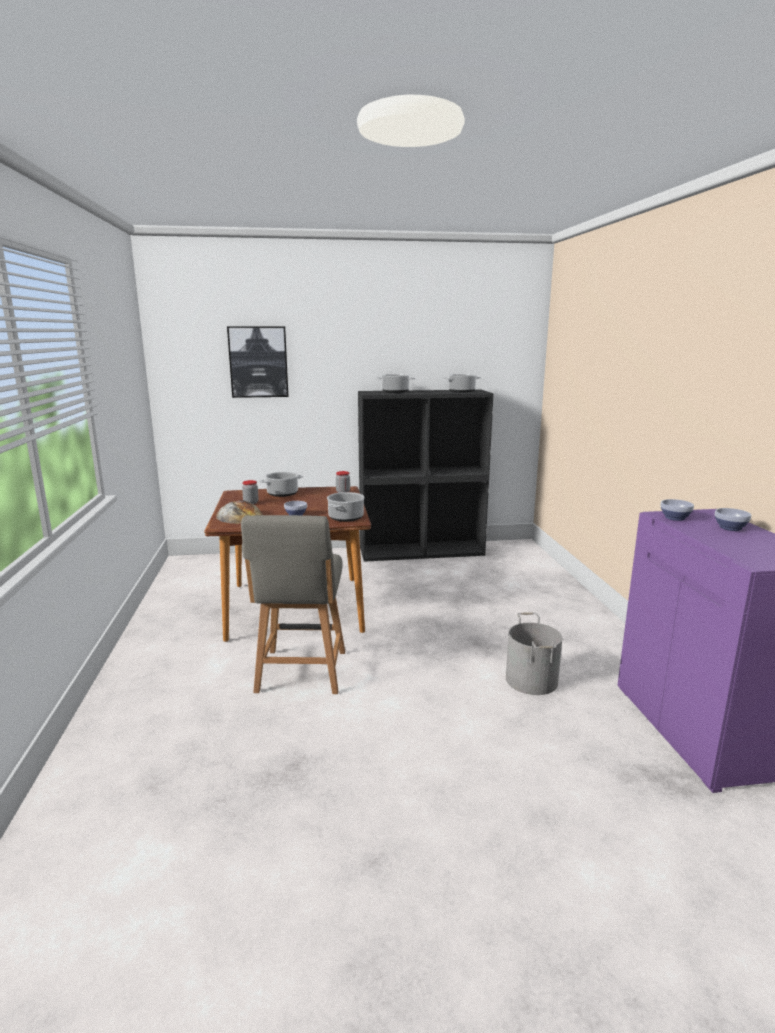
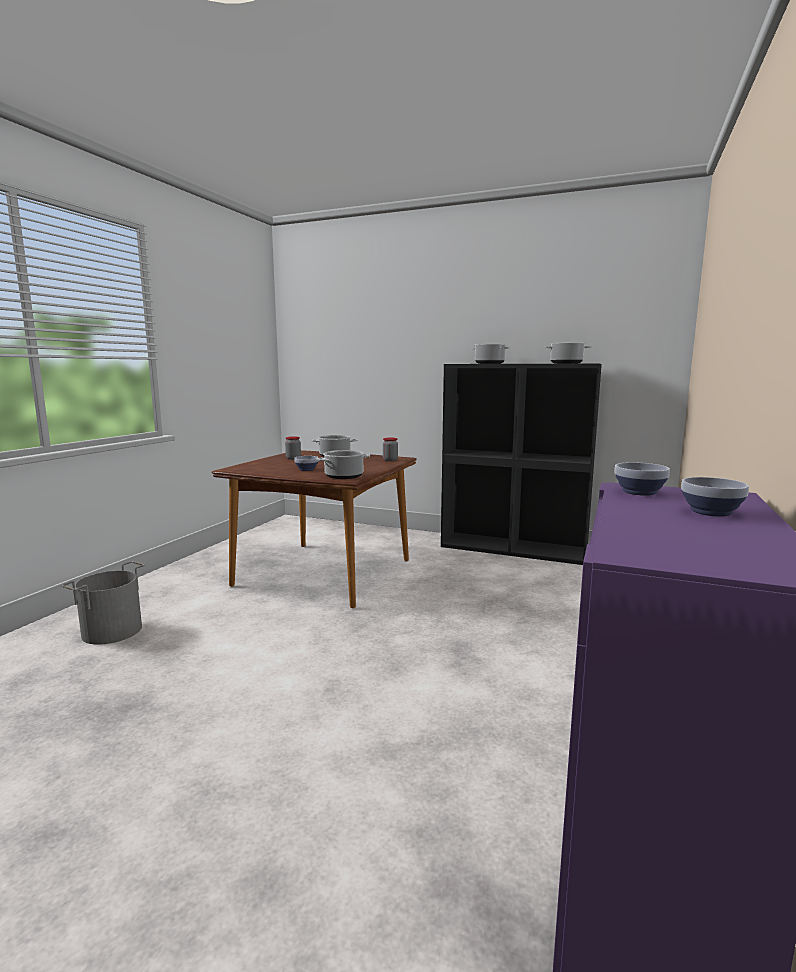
camera: 30 degrees right, 5 degrees down
bread [216,500,263,524] -> none
picture [227,326,289,398] -> none
grey chair [241,515,345,694] -> none
grey bucket [506,612,562,695] -> grey bucket moved to [61,561,145,645]

